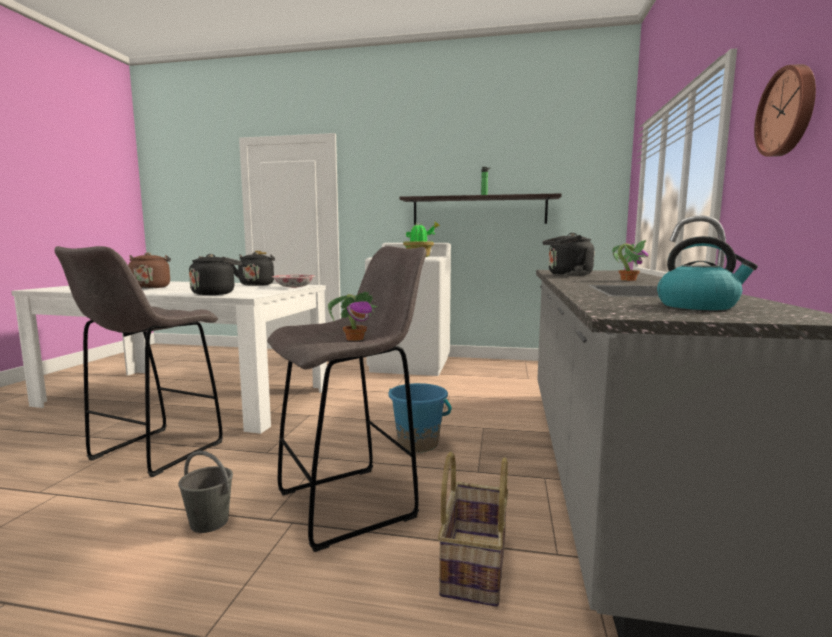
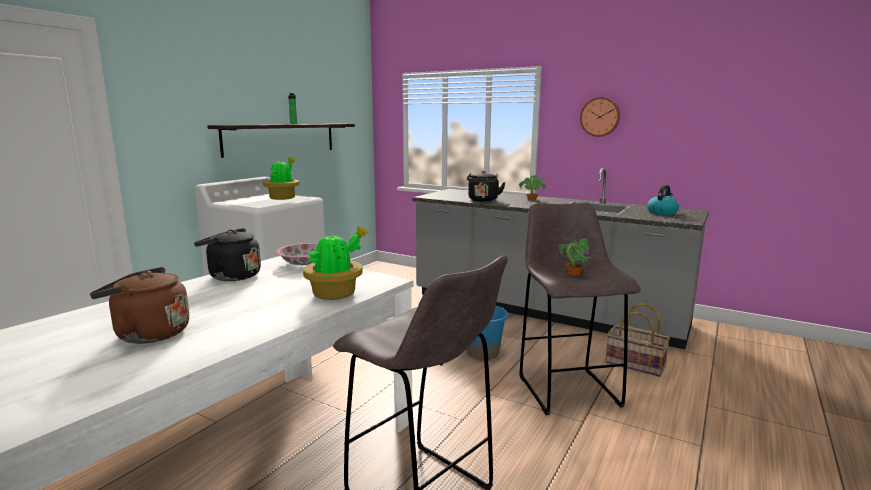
camera: 70 degrees left, 5 degrees up
grey bucket [178,451,233,533] -> none
black kettle [189,254,242,295] -> potted plant [303,226,368,300]

